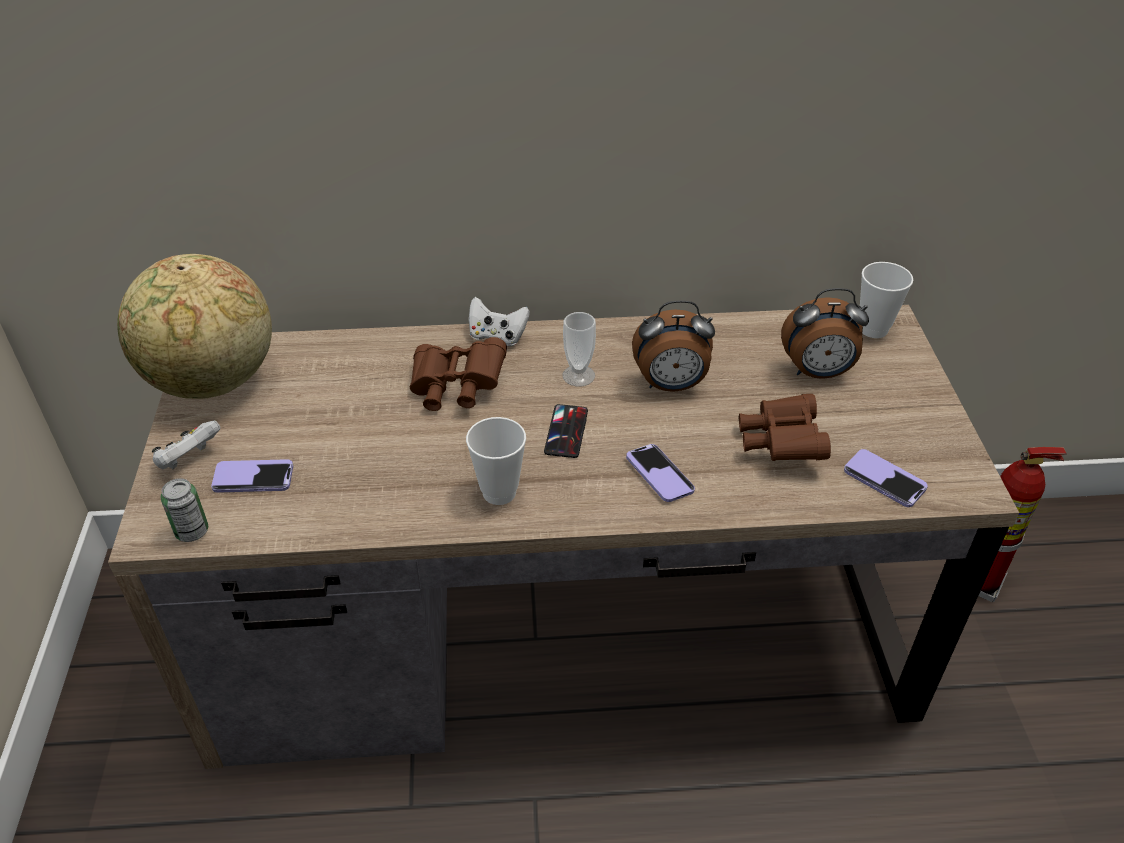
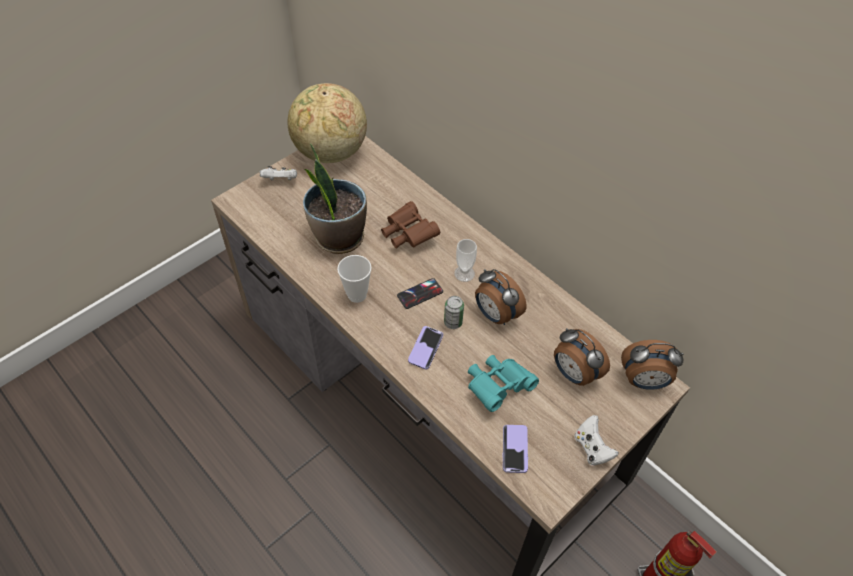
camera: 50 degrees right, 10 degrees up
can [161,478,208,542] -> can moved to [444,296,464,329]
phone [211,459,293,493] -> none
white game controller [469,297,530,346] -> white game controller moved to [575,415,619,466]
brown binoculars [739,394,831,461] -> turquoise binoculars [468,355,539,412]
cup [860,262,913,338] -> alarm clock [621,340,683,390]
none -> potted plant [303,143,367,254]

